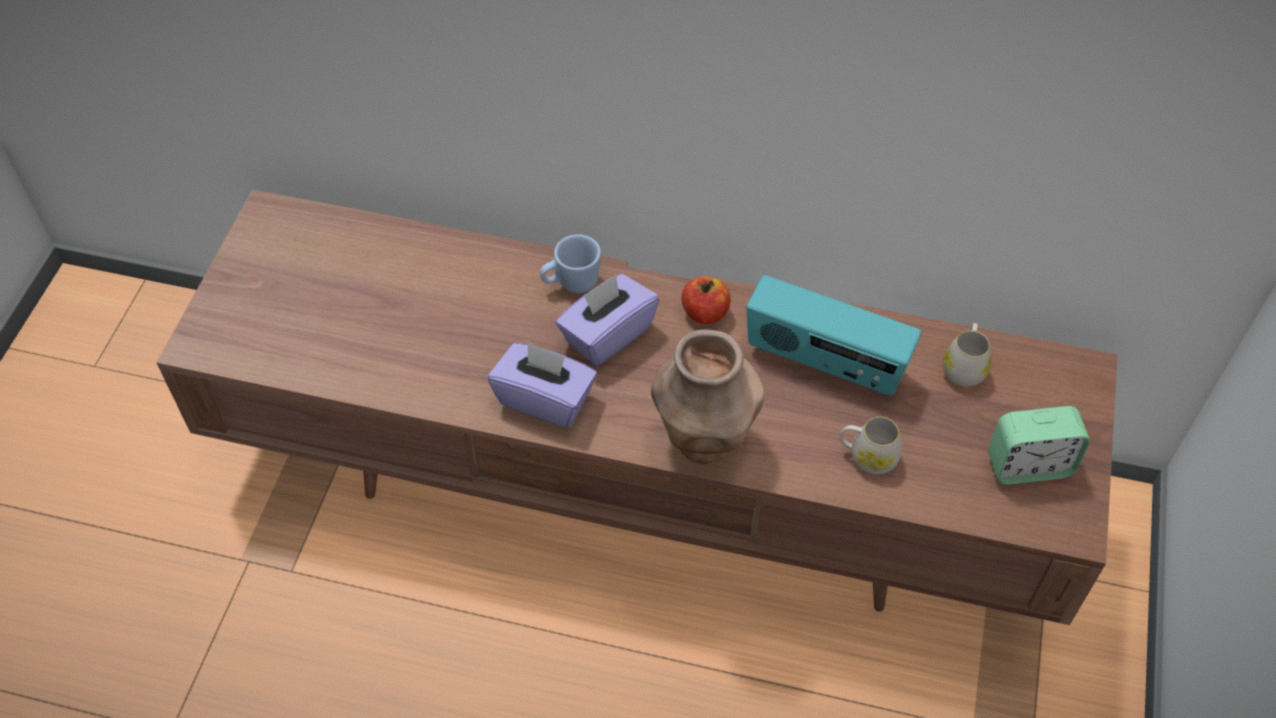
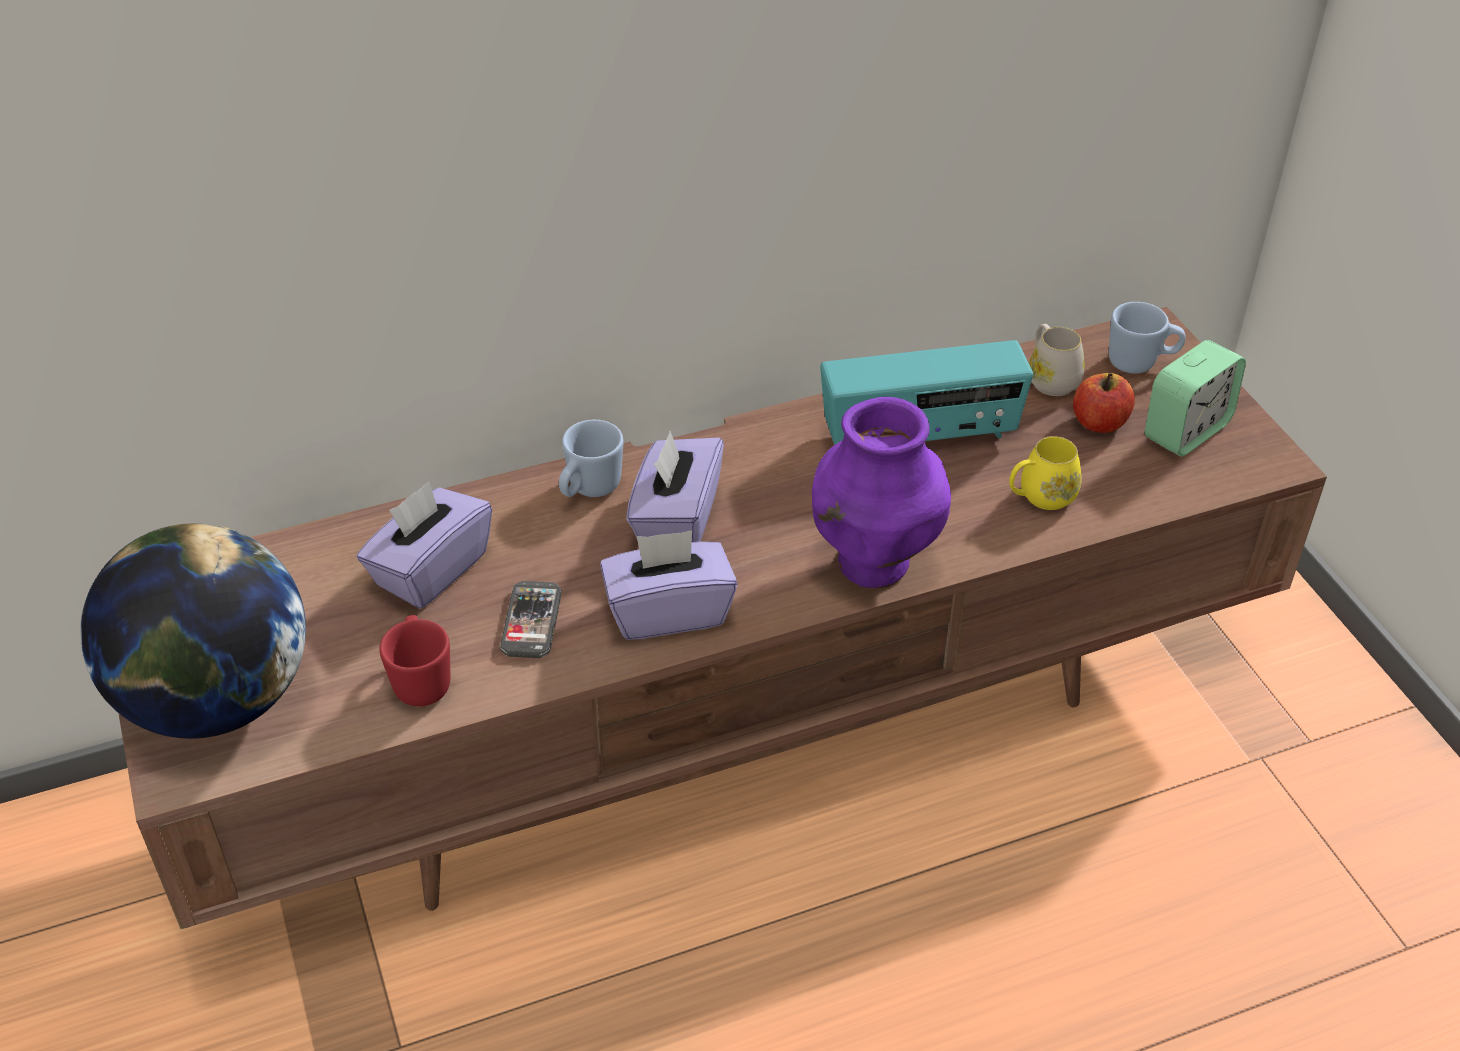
camera: 35 degrees left, 10 degrees down
brown vase [651,329,765,464] -> purple vase [812,397,951,588]
apple [682,276,731,324] -> apple moved to [1073,373,1135,433]
white mug [840,417,902,474] -> yellow mug [1009,436,1081,510]
none -> globe [80,523,306,739]
none -> purple tissue box [357,481,492,609]
none -> red mug [379,615,450,706]
none -> phone [500,581,562,658]
none -> blue mug [1109,302,1186,374]

